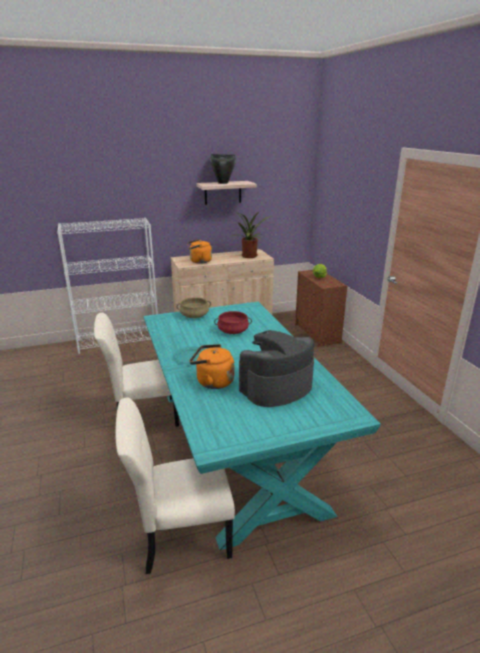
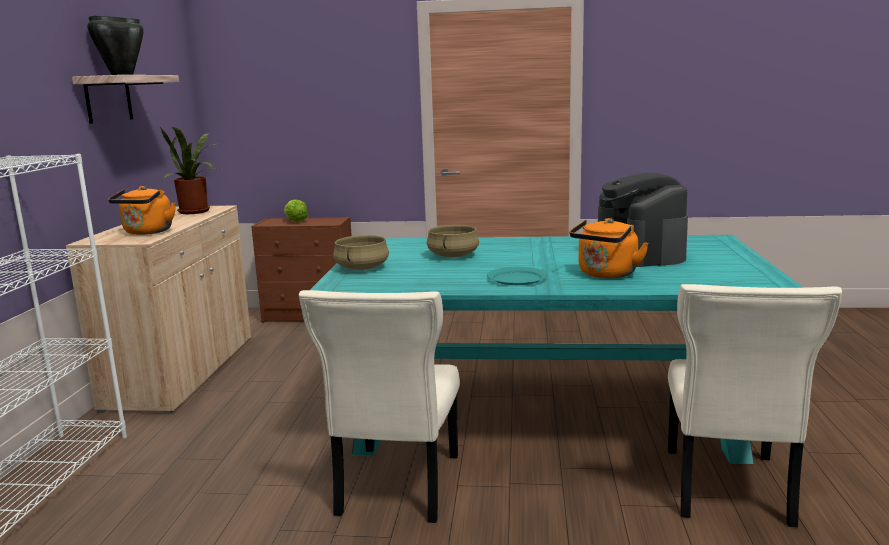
camera: 65 degrees left, 10 degrees down
red cooking pot [214,311,252,334] -> beige cooking pot [427,225,479,257]

